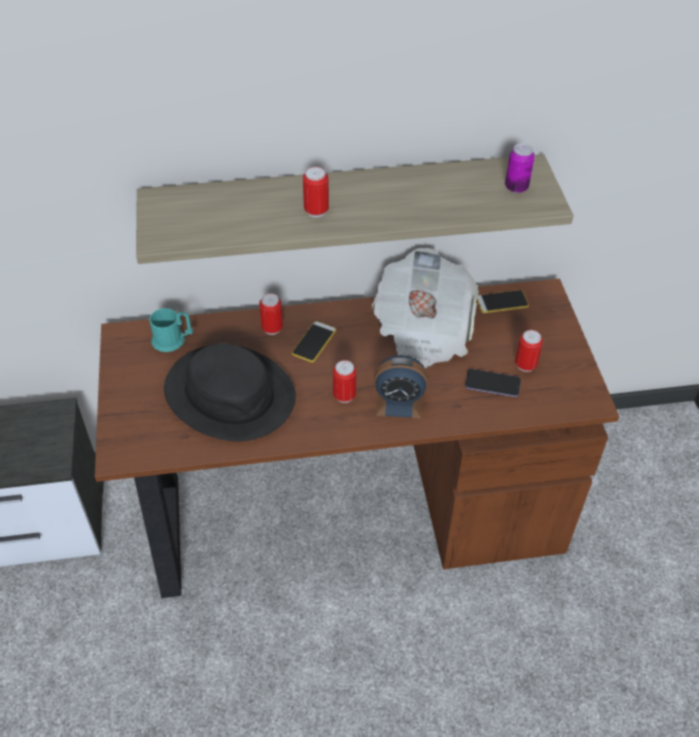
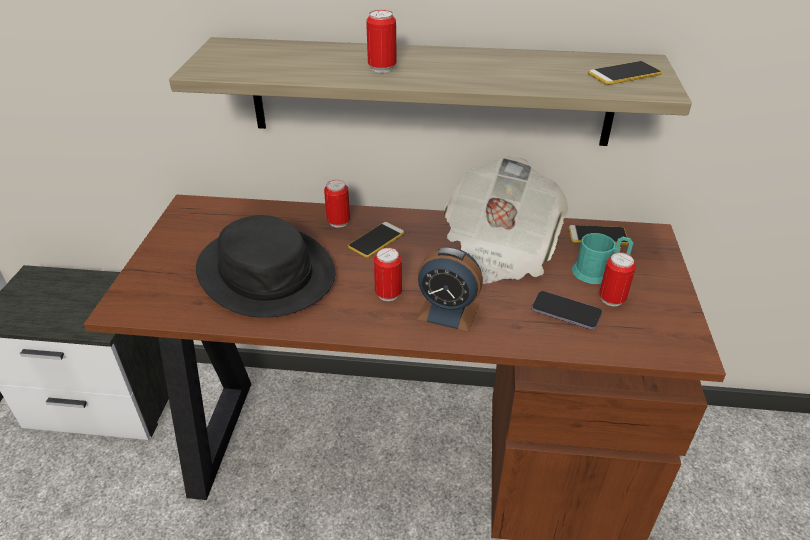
camera: 15 degrees right, 10 degrees down
turquoise mug [149,308,193,352] -> turquoise mug moved to [572,233,634,284]
can [505,143,535,193] -> phone [588,61,662,85]

